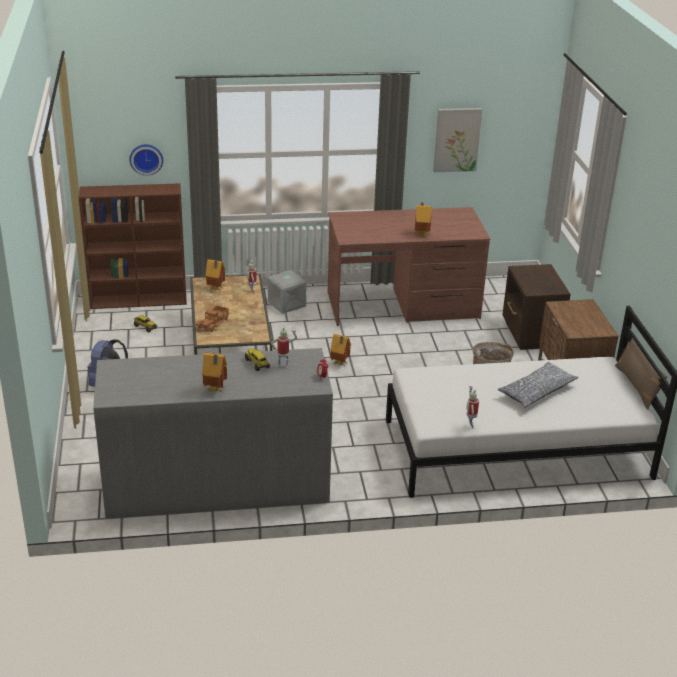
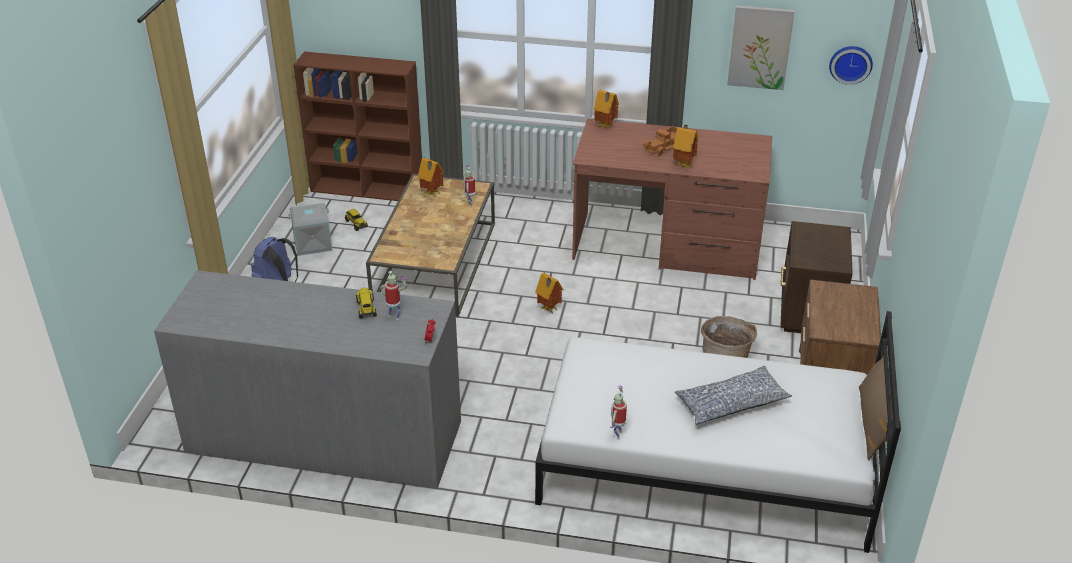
camera: 20 degrees right, 5 degrees up
wall clock [130,144,163,175] -> wall clock moved to [829,46,873,85]
toy truck [196,305,230,332] -> toy truck moved to [643,126,677,156]
toy house [202,352,227,392] -> toy house moved to [594,90,619,129]
grey storage box [268,270,306,314] -> grey storage box moved to [288,203,333,256]

